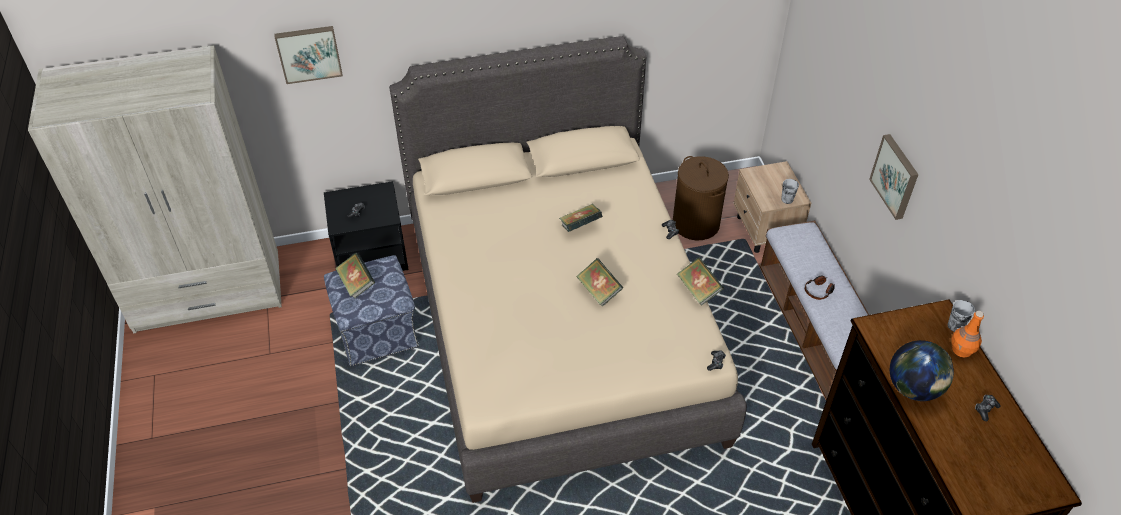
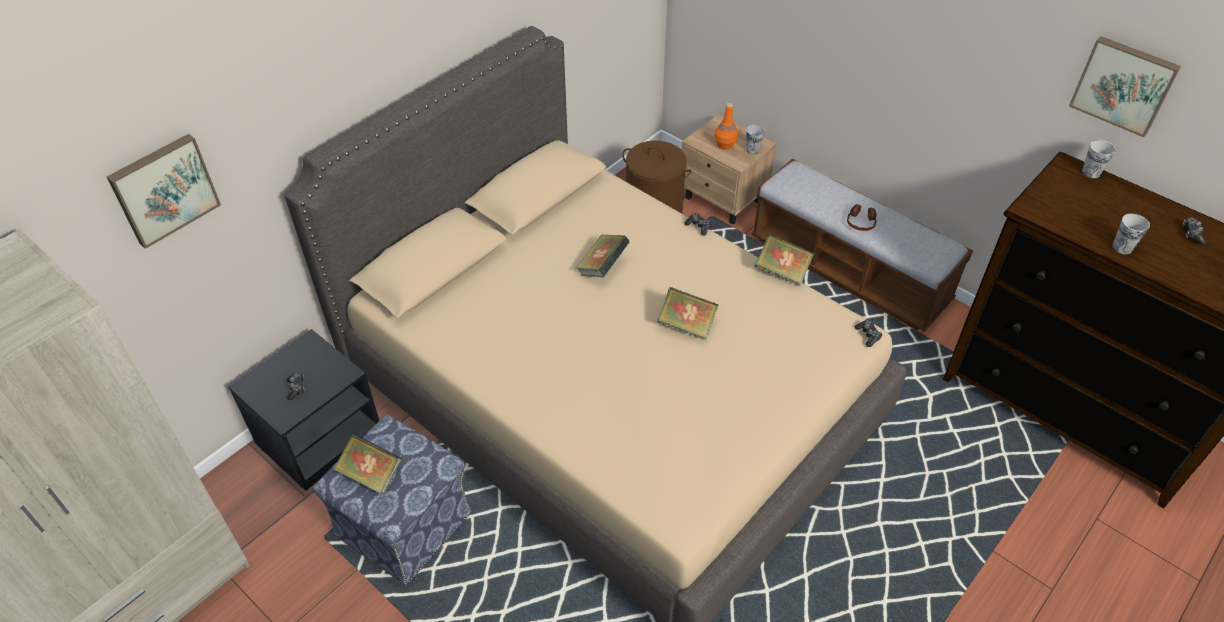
camera: 35 degrees left, 0 degrees up
picture [869,134,919,220] -> picture moved to [1069,36,1181,137]
globe [890,340,954,401] -> cup [1112,214,1150,254]
orange bottle [951,311,984,357] -> orange bottle moved to [714,103,738,150]

